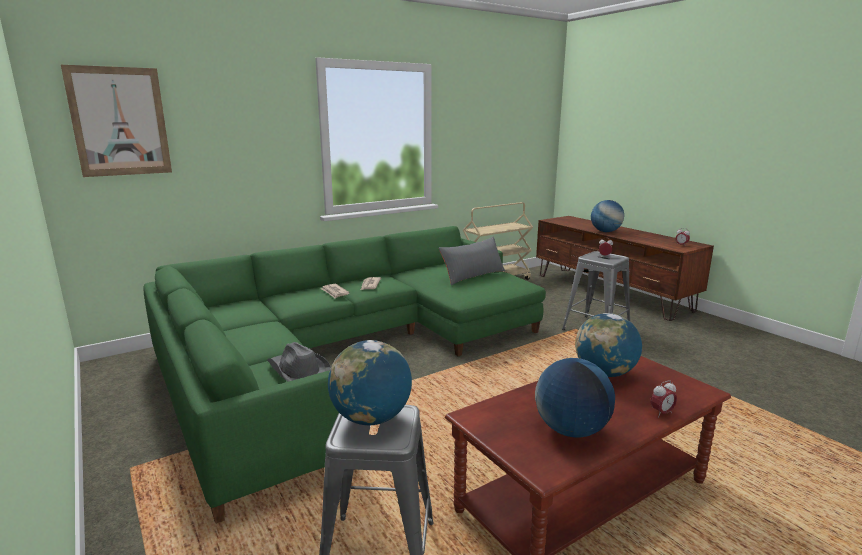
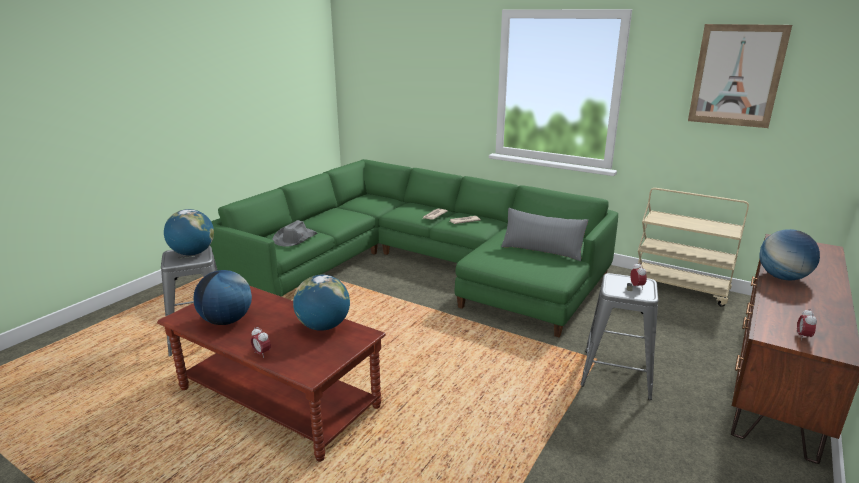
camera: 65 degrees right, 5 degrees up
picture [61,65,172,177] -> picture moved to [688,24,792,128]

